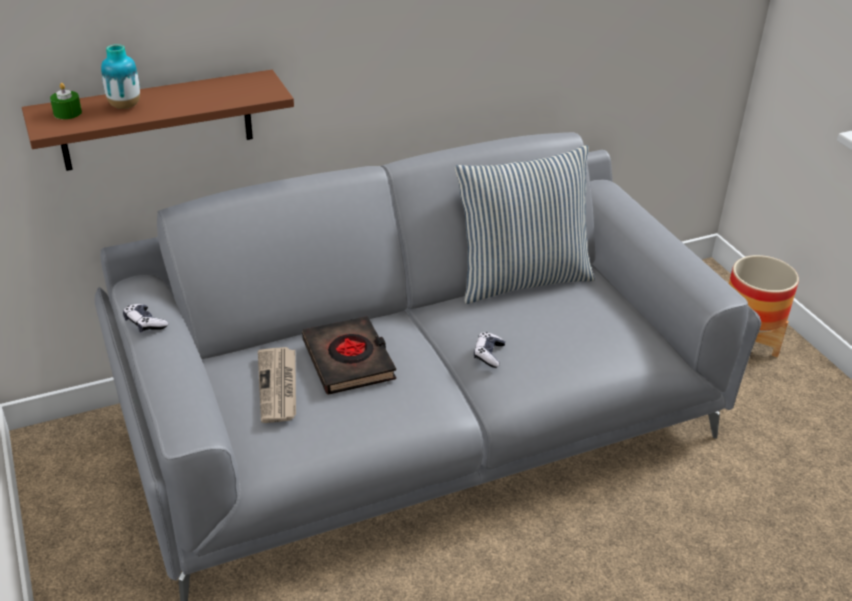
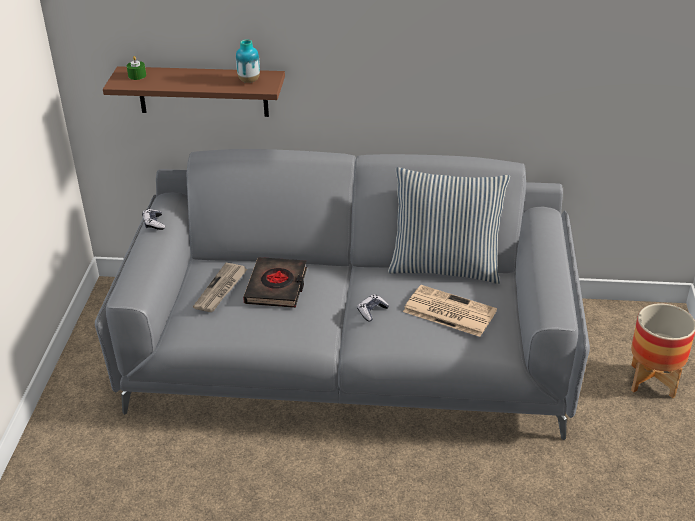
camera: 30 degrees right, 0 degrees up
vase [101,44,140,109] -> vase moved to [236,39,260,83]
none -> newspaper [403,285,497,337]

